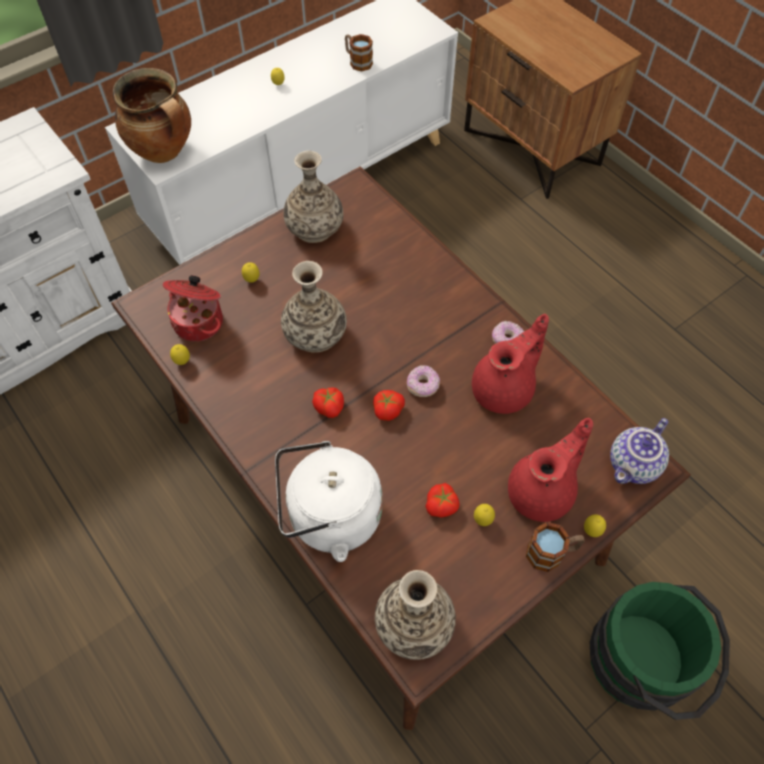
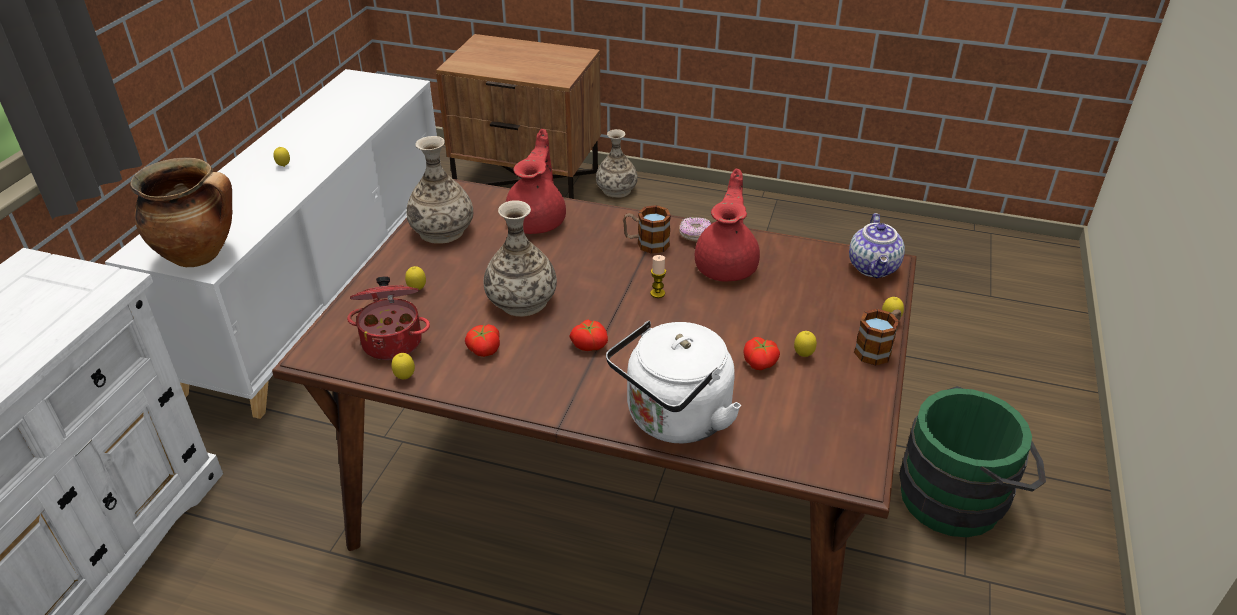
camera: 35 degrees left, 20 degrees down
mug [345,34,373,72] -> mug moved to [623,205,671,254]
tomato [373,390,405,421] -> tomato moved to [465,324,500,357]
vase [375,570,456,660] -> vase moved to [596,129,638,198]
donut [407,365,440,397] -> candle [650,255,666,298]
red teapot [508,418,593,522] -> red teapot moved to [506,129,566,234]

